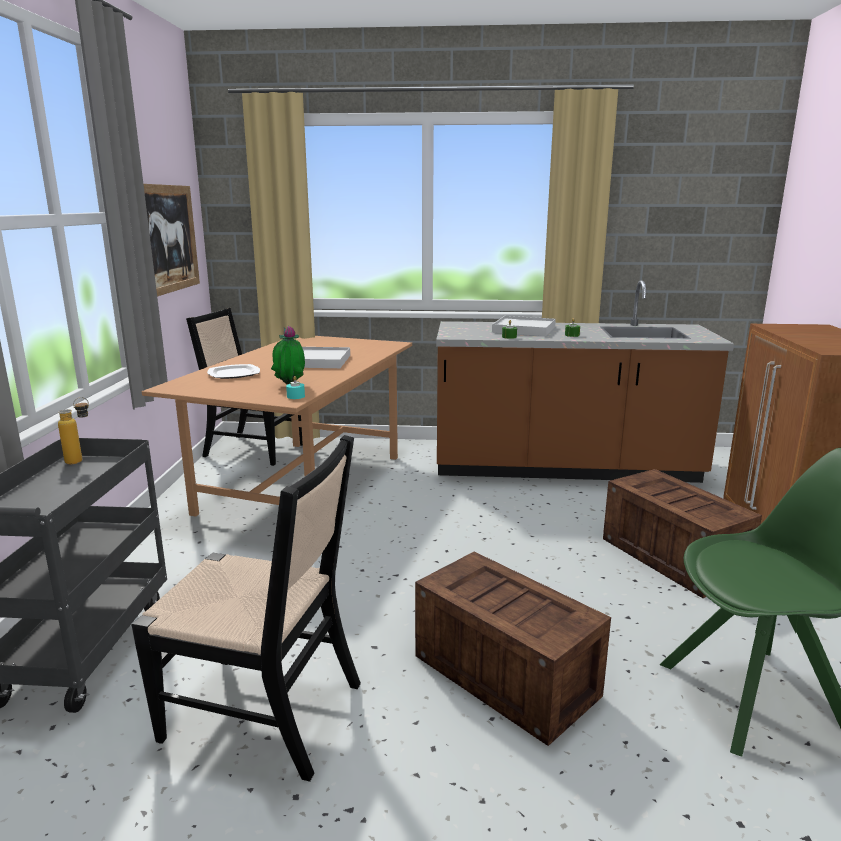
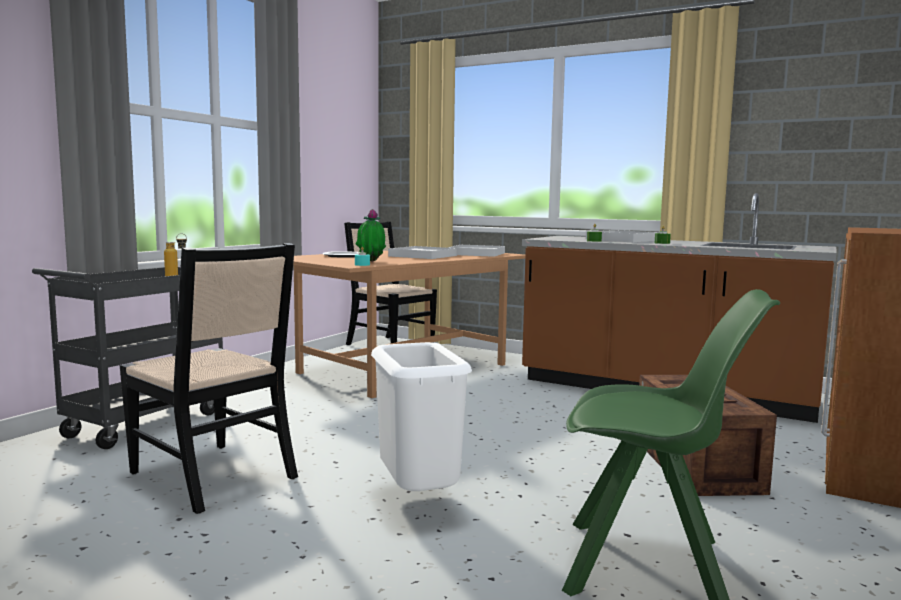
camera: 25 degrees right, 10 degrees down
picture [144,184,200,296] -> none
crate [415,552,611,746] -> white trash can [371,342,472,491]
none -> white tray [448,245,505,257]

